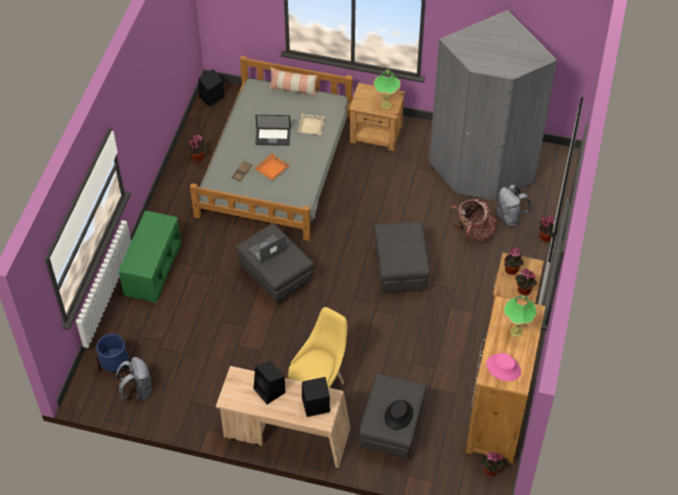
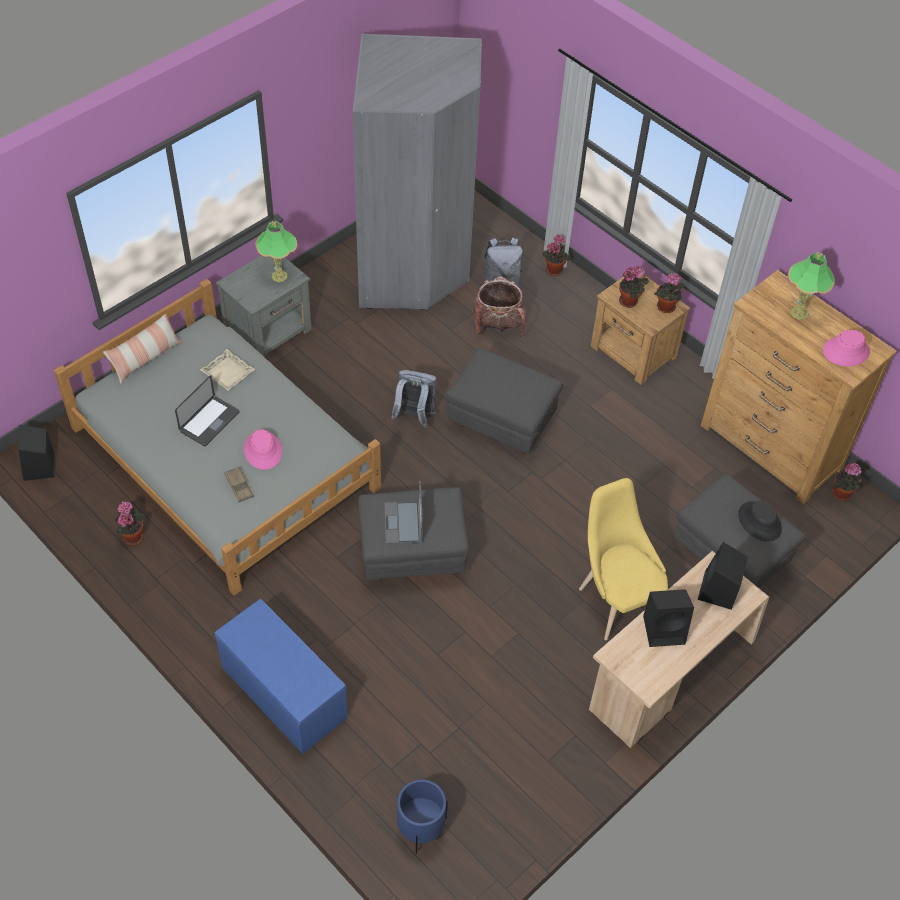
camera: 60 degrees left, 0 degrees up
grey backpack [116,357,152,400] -> grey backpack moved to [391,370,437,428]
green bench [119,211,181,303] -> blue bench [215,599,348,754]
orange tray [254,153,290,180] -> pink hat [244,429,282,470]
brown nightstand [349,83,405,151] -> grey nightstand [216,255,312,357]

